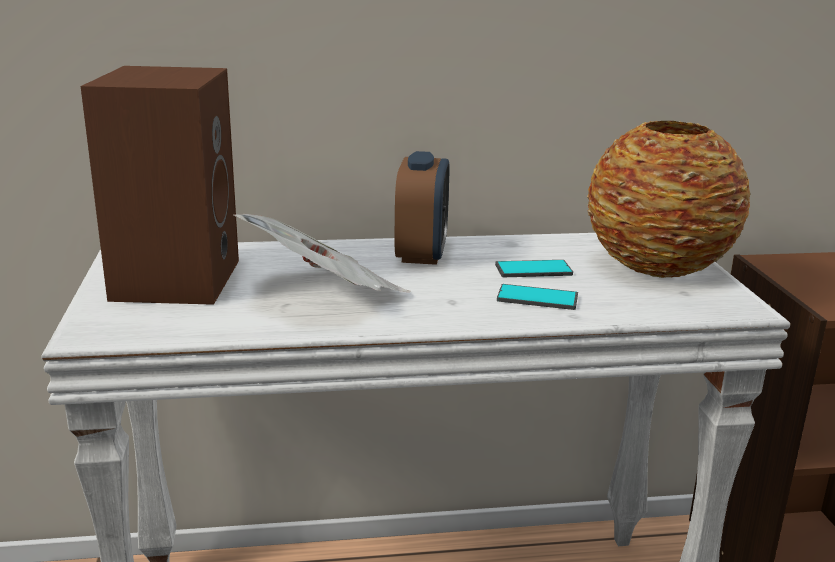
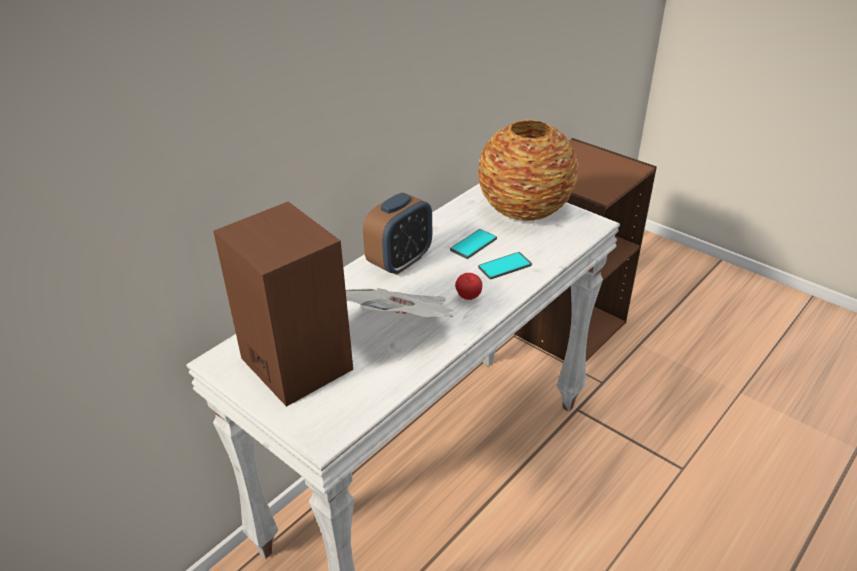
camera: 40 degrees left, 15 degrees up
alarm clock [394,151,449,265] -> alarm clock turned 75 degrees clockwise [363,192,432,275]
none -> apple [455,273,482,300]

